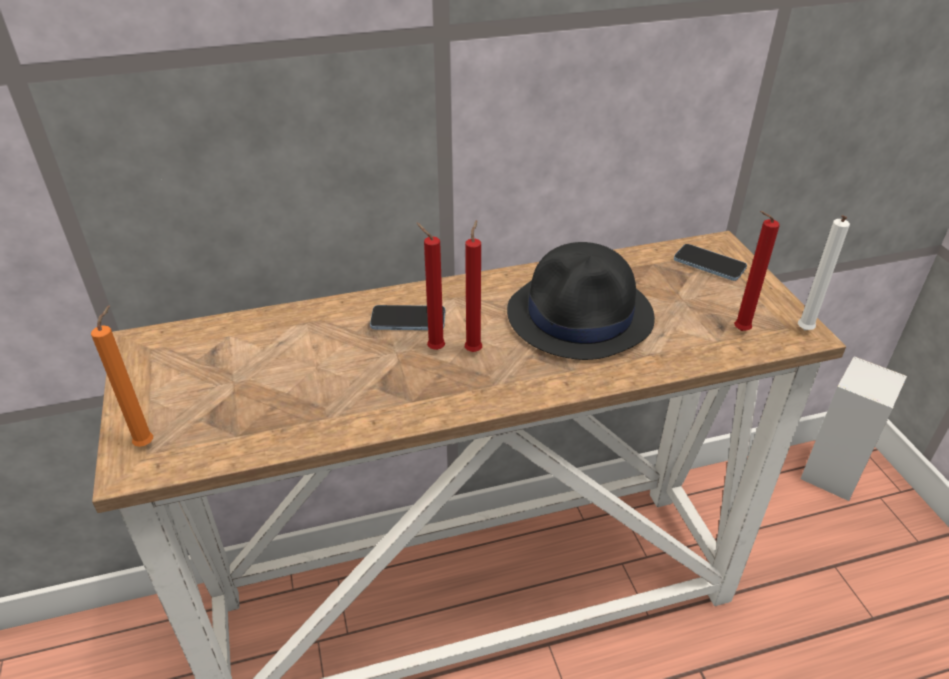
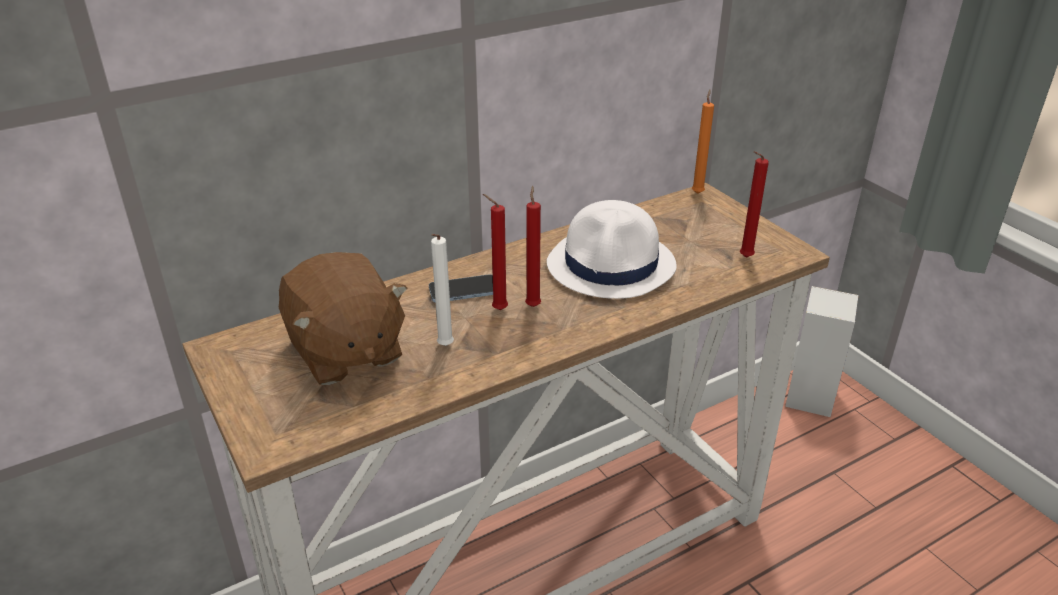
camera: 15 degrees left, 5 degrees down
orange candle [91,305,153,447] -> orange candle moved to [692,90,714,194]
black hat [507,242,655,360] -> white hat [547,200,676,299]
phone [674,244,747,281] -> none
white candle [798,215,850,330] -> white candle moved to [431,234,454,346]
none -> brown plush toy [279,252,407,385]

